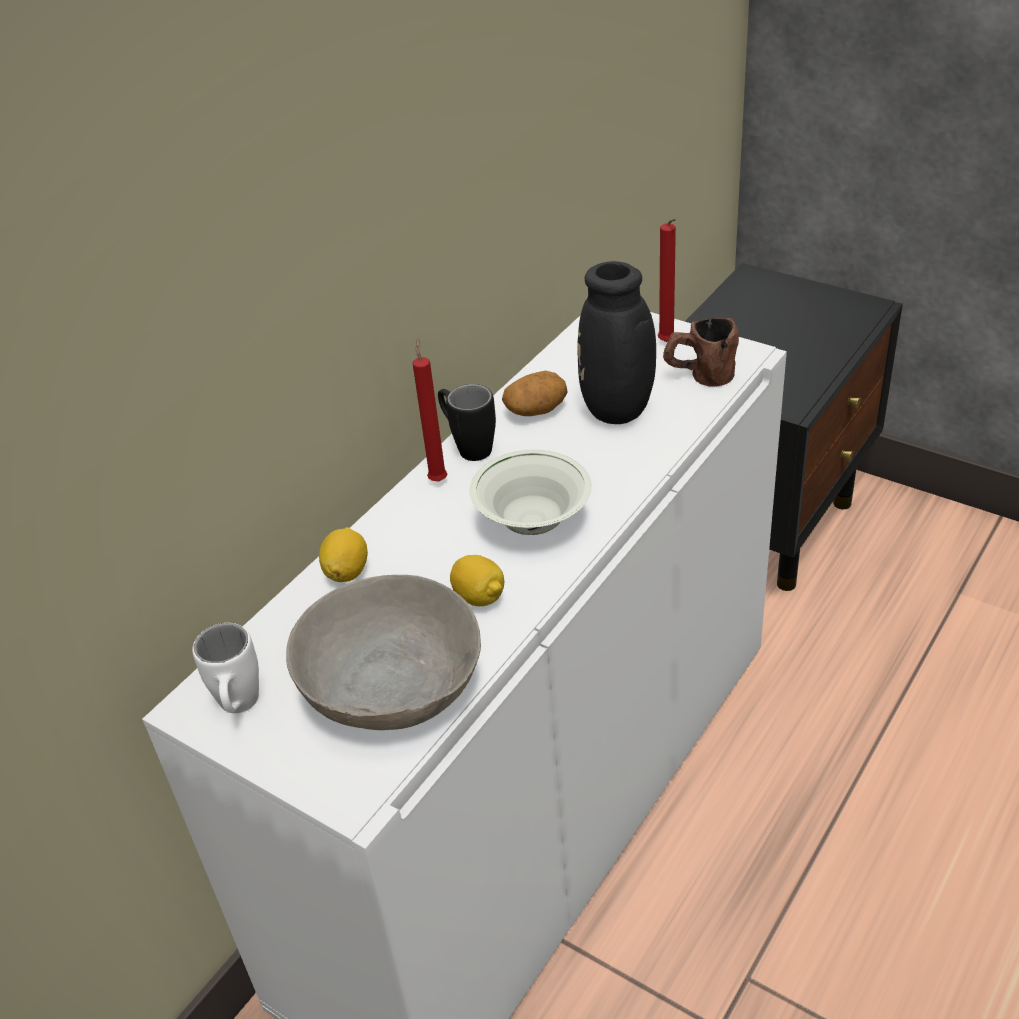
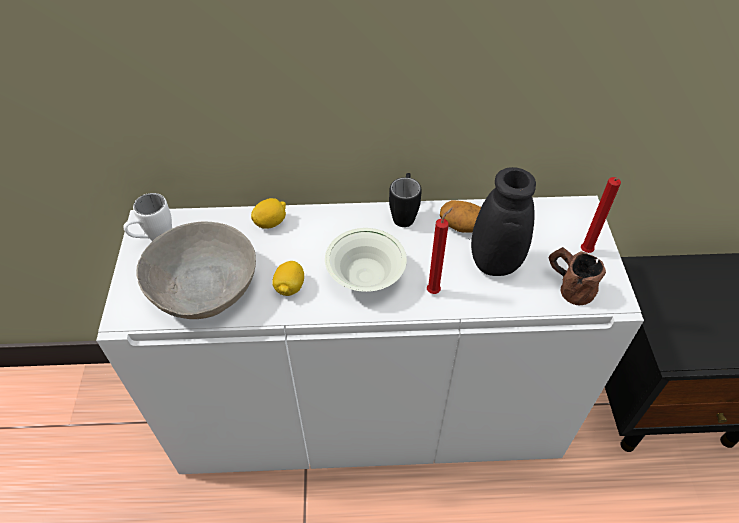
camera: 50 degrees right, 10 degrees up
red candle [412,338,447,482] -> red candle moved to [427,207,453,294]

